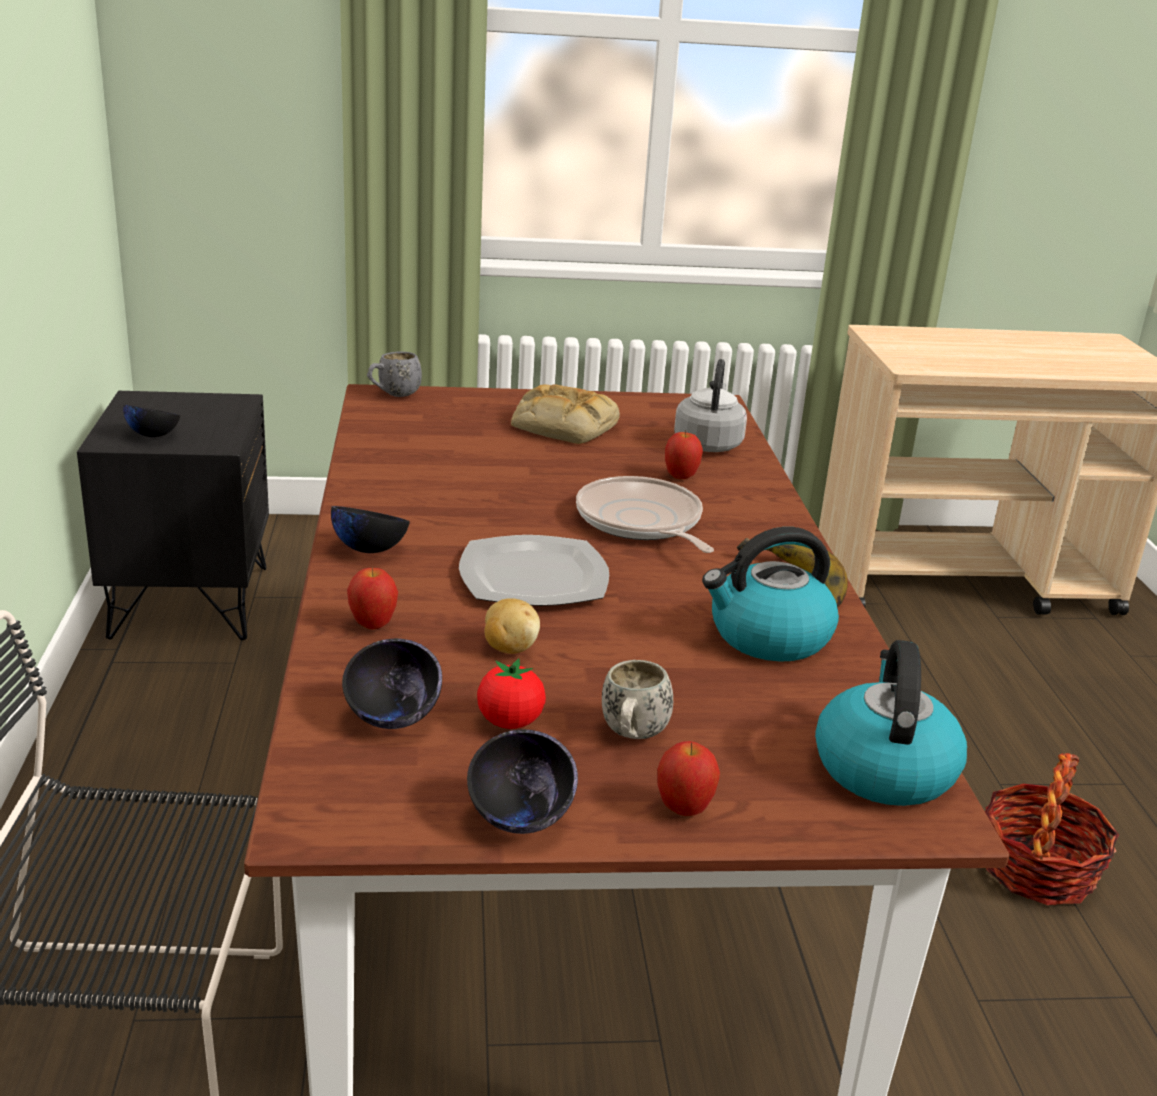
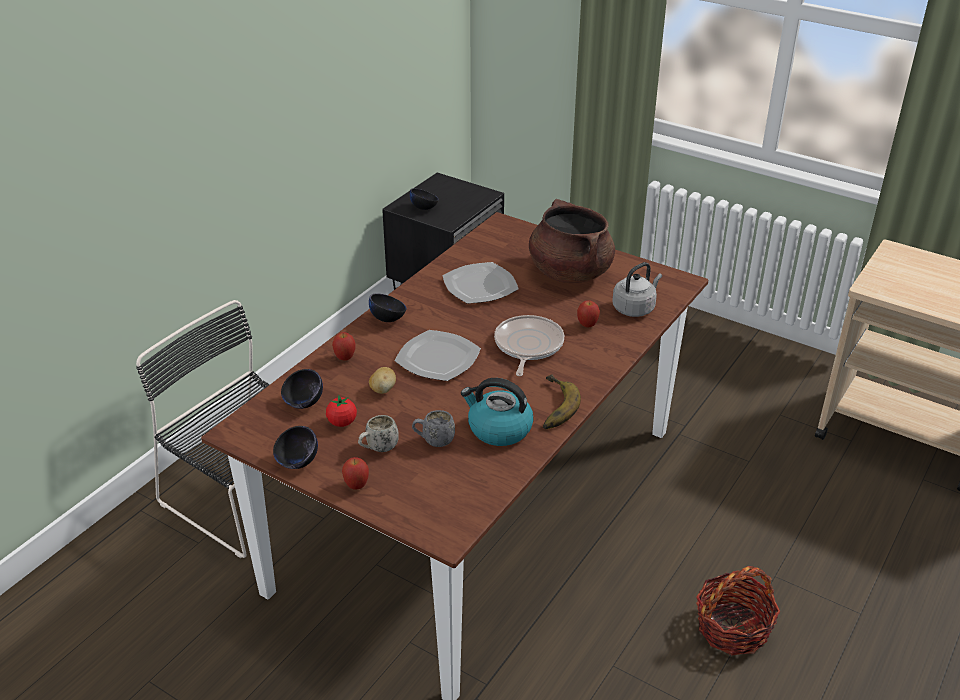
camera: 40 degrees right, 10 degrees up
grey mug [367,352,422,397] -> grey mug moved to [412,410,455,447]
bread [511,384,620,444] -> brown cooking pot [529,199,615,283]
kettle [815,640,967,806] -> none
none -> plate [442,262,519,304]

